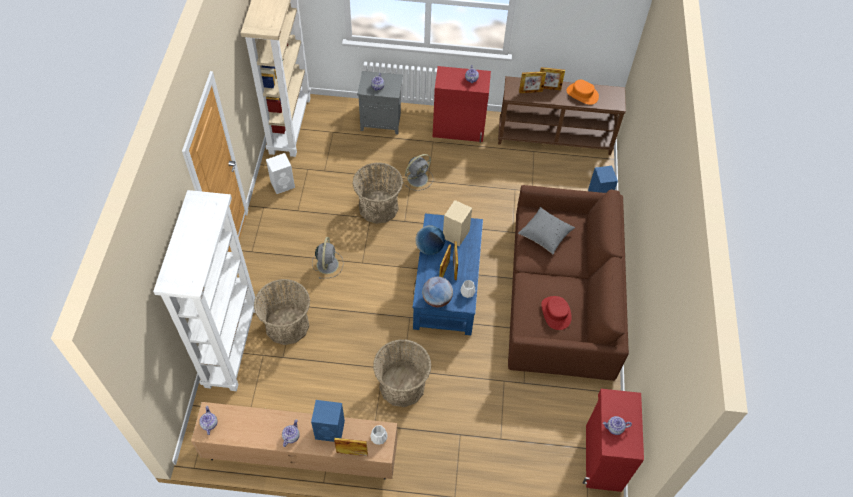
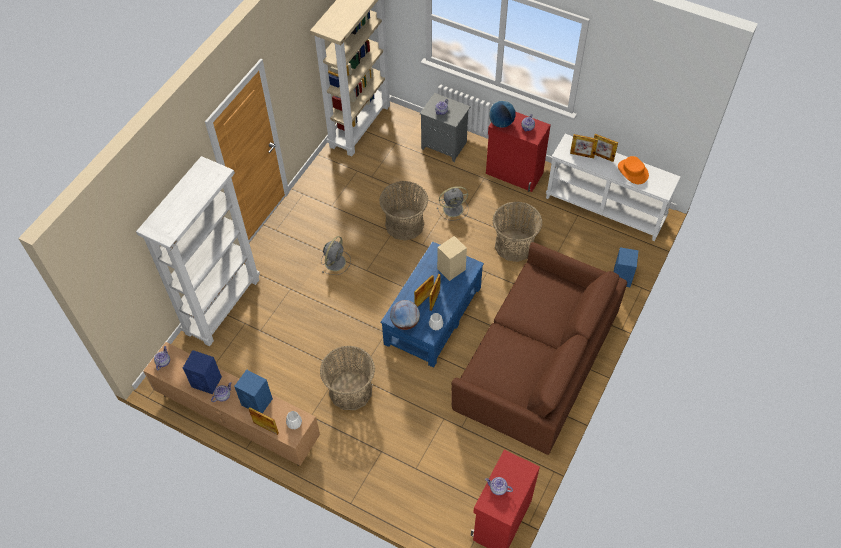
camera: 25 degrees right, 0 degrees up
basket [254,279,310,345] -> basket moved to [493,202,543,262]
white speaker [266,153,295,194] -> none
globe [416,225,445,255] -> globe moved to [489,101,516,128]
brown console table [498,76,626,155] -> white console table [546,134,681,241]
grey pillow [518,207,575,254] -> none
red hat [541,296,572,330] -> none
none -> blue speaker [183,350,222,394]

